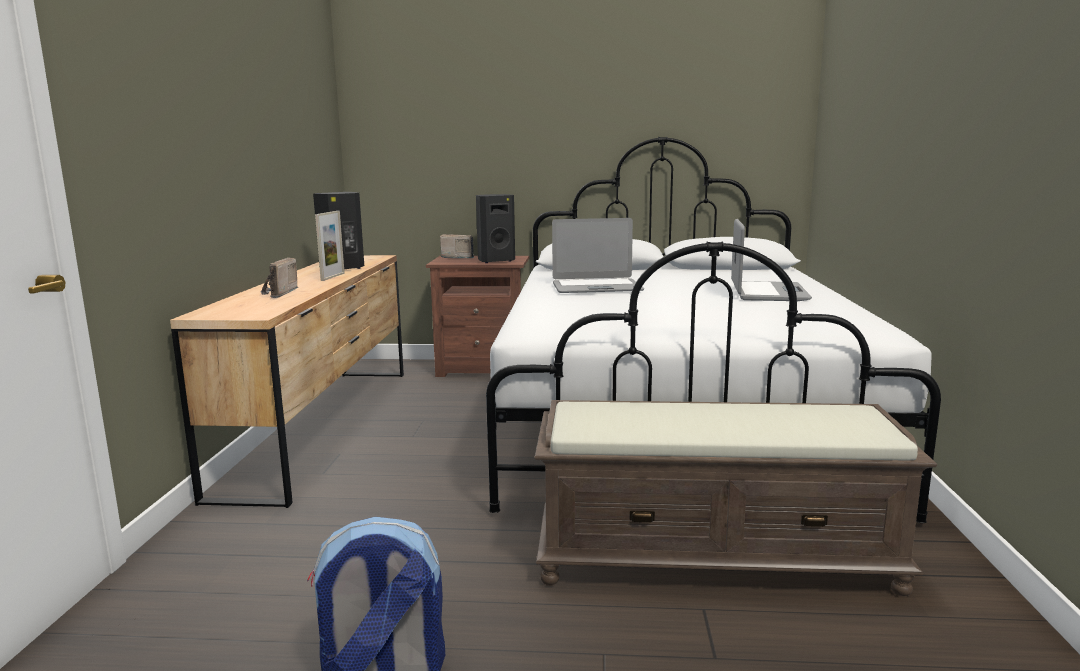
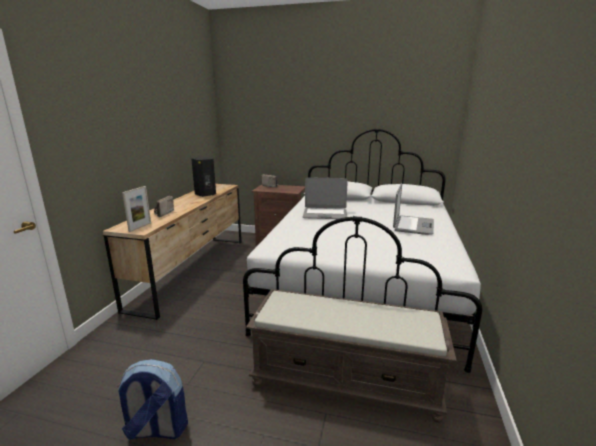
camera: 10 degrees right, 5 degrees up
picture frame [315,211,345,281] -> picture frame moved to [122,186,151,232]
black speaker [476,194,515,263] -> none

